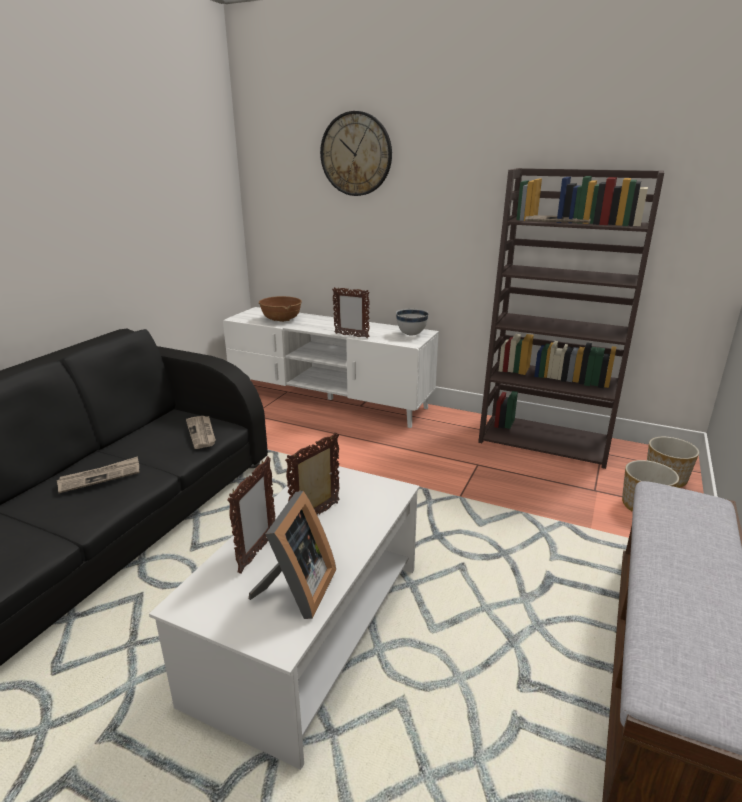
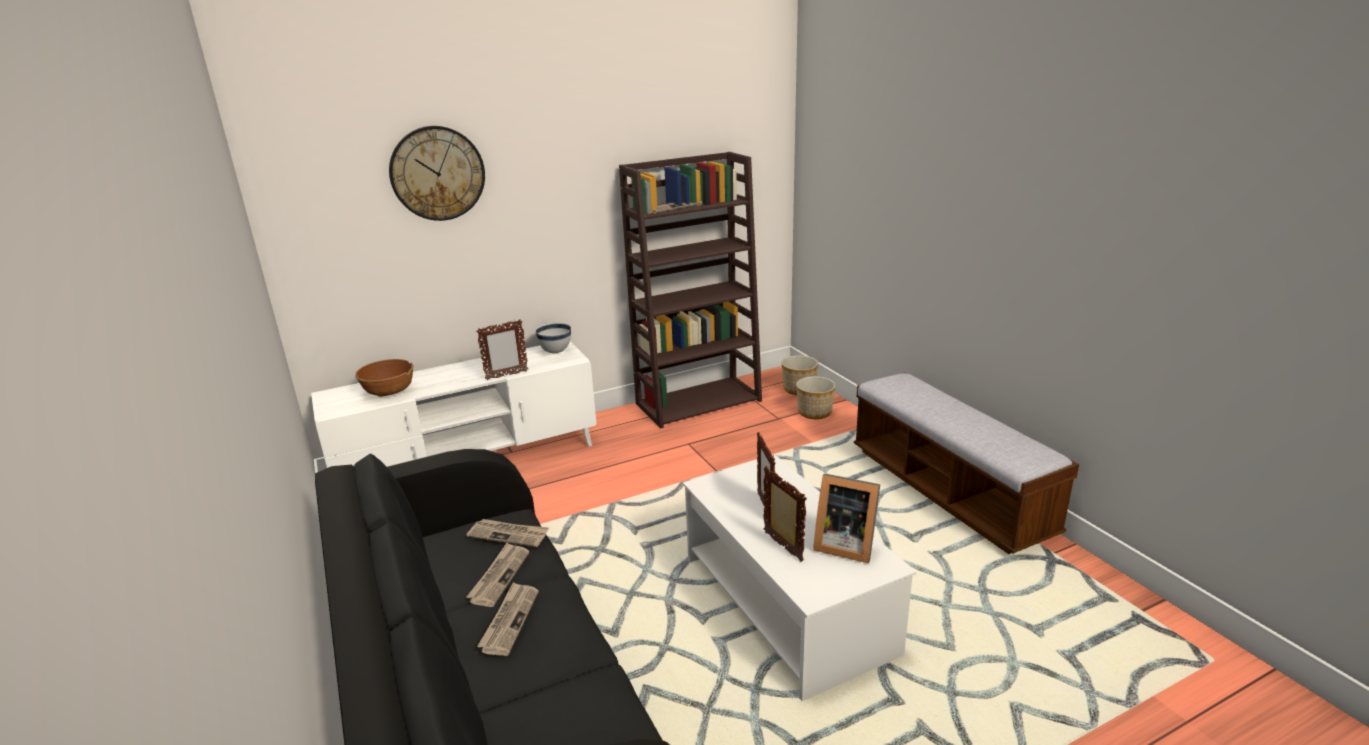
camera: 50 degrees left, 0 degrees up
picture frame [249,491,336,619] -> picture frame turned 150 degrees clockwise [813,474,880,563]
none -> newspaper [466,543,529,607]

